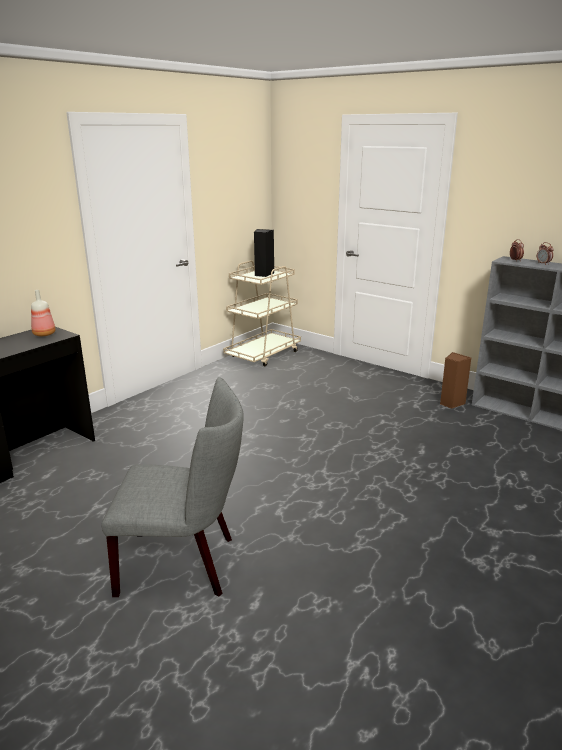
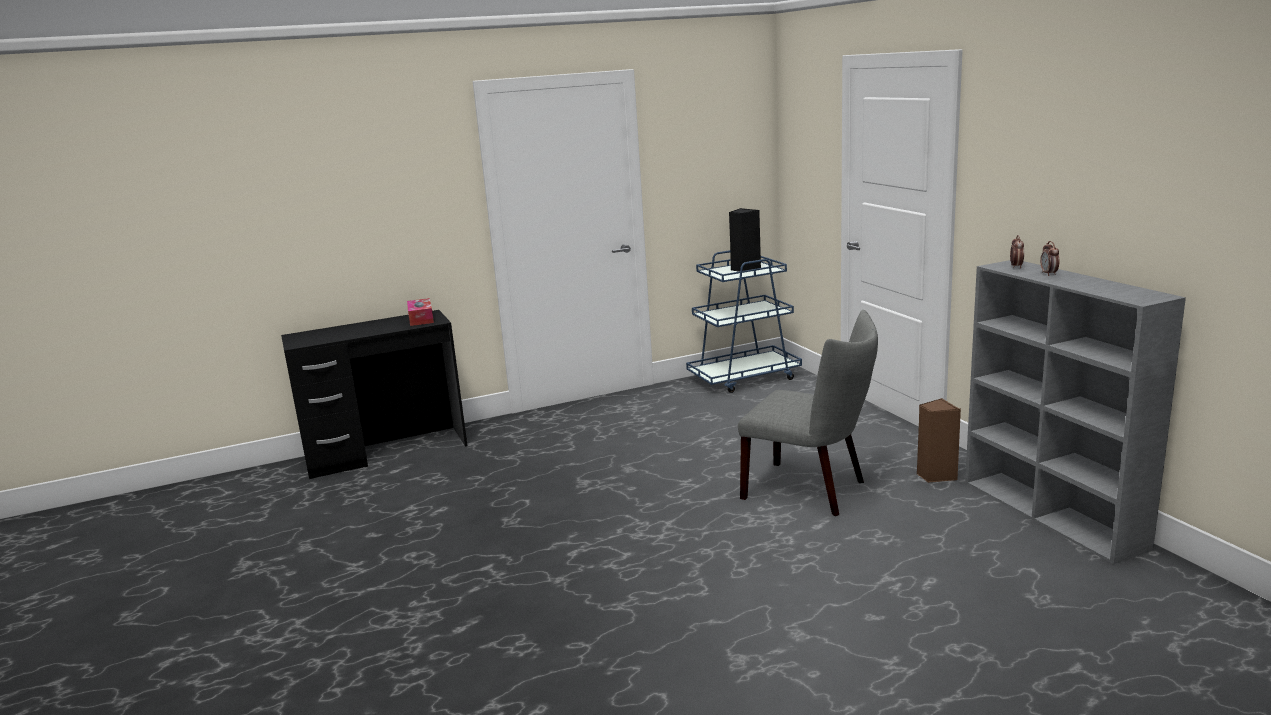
camera: 30 degrees right, 5 degrees down
bottle [31,290,56,336] -> tissue box [407,298,434,326]
grey chair [101,377,244,597] -> grey chair moved to [738,310,878,516]
beige cart [223,260,301,366] -> blue cart [686,250,802,393]

